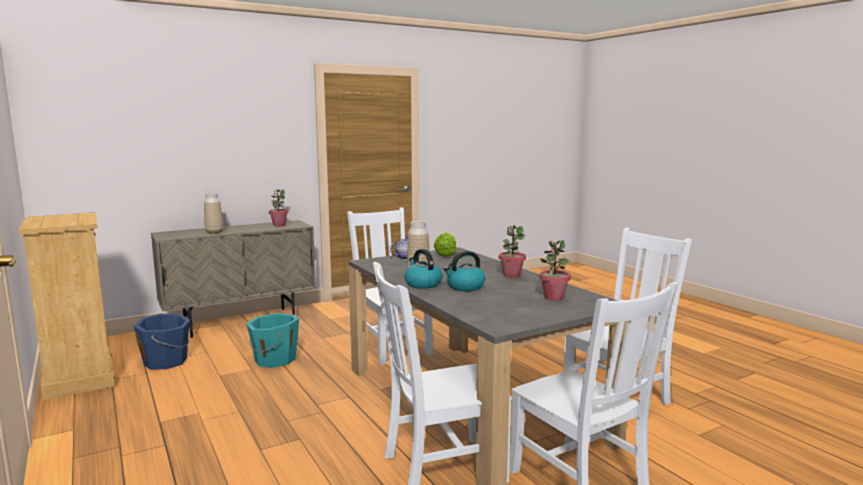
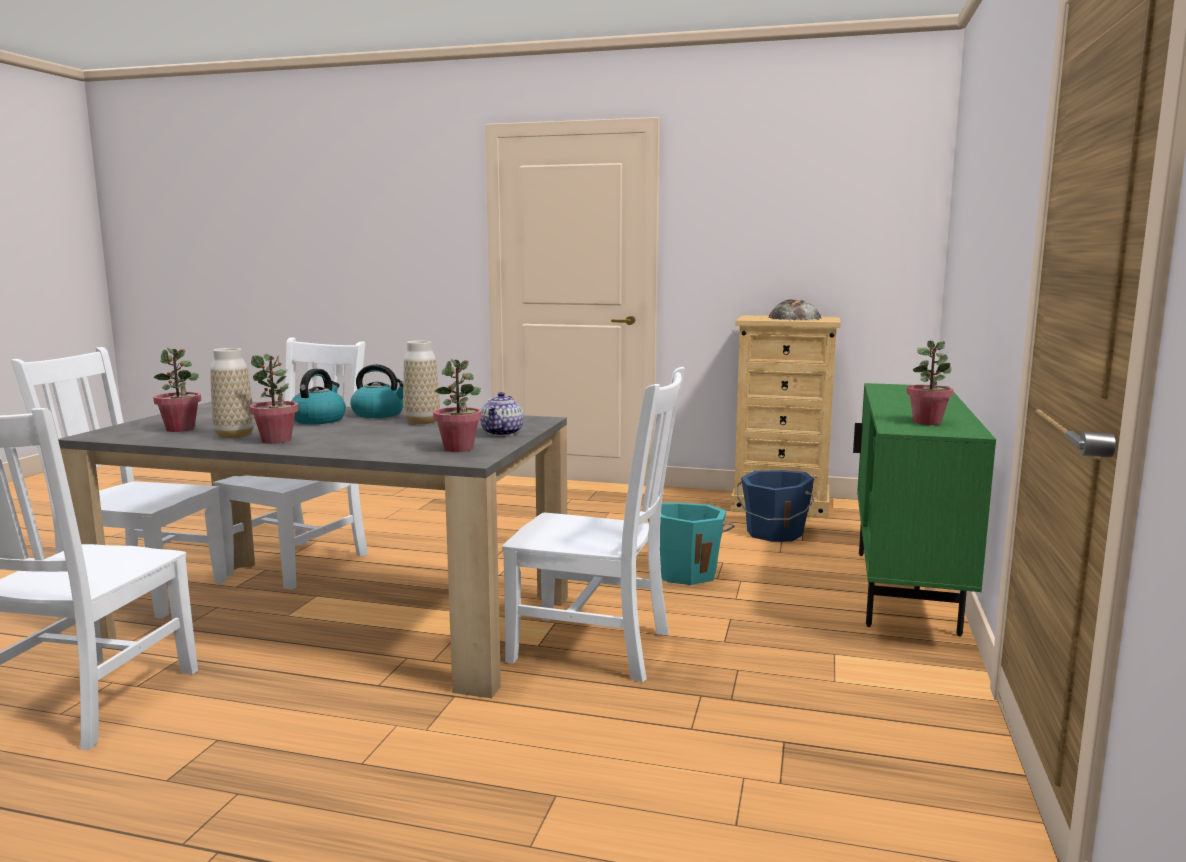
camera: 135 degrees right, 0 degrees up
beige cabinet [151,220,316,338] -> green cabinet [853,383,996,636]
vase [204,193,223,234] -> vase moved to [210,348,254,439]
lettuce [434,232,456,257] -> potted plant [433,359,482,452]
none -> bread [769,300,822,321]

